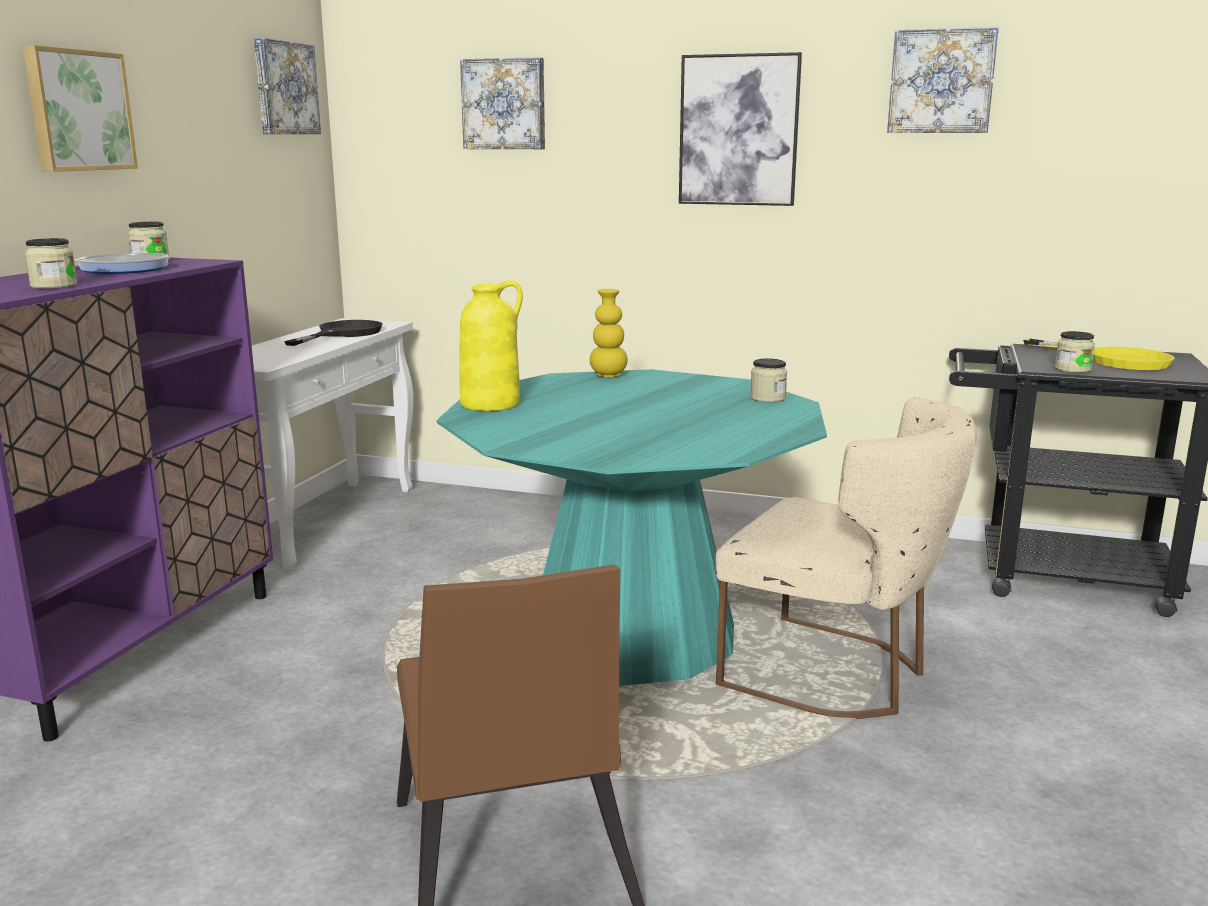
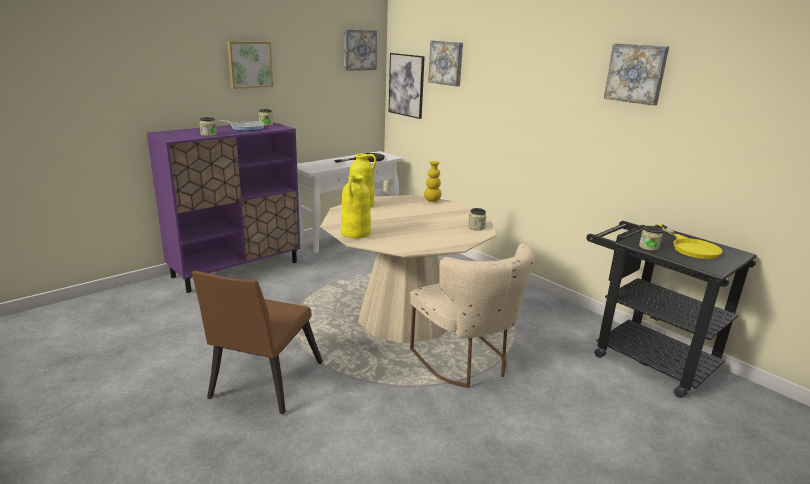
camera: 30 degrees right, 5 degrees up
turquoise dining table [437,369,827,686] -> beige dining table [321,195,496,343]
picture [679,52,802,206] -> picture moved to [389,53,425,119]
none -> yellow vase [341,175,371,239]

